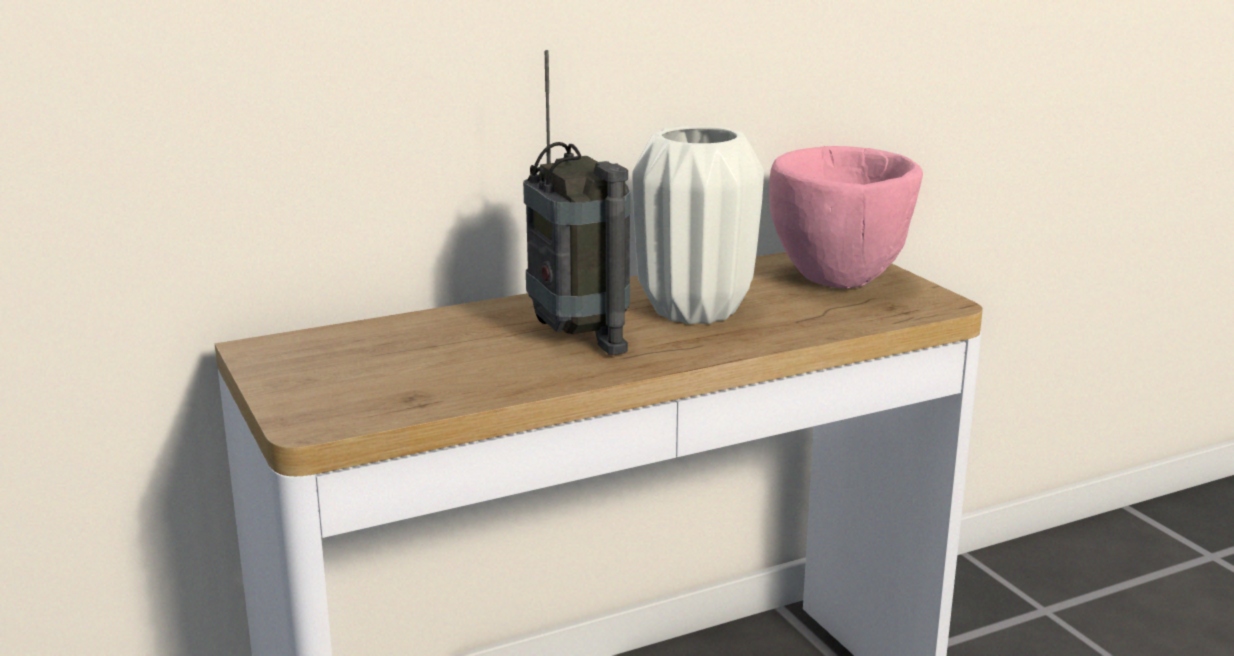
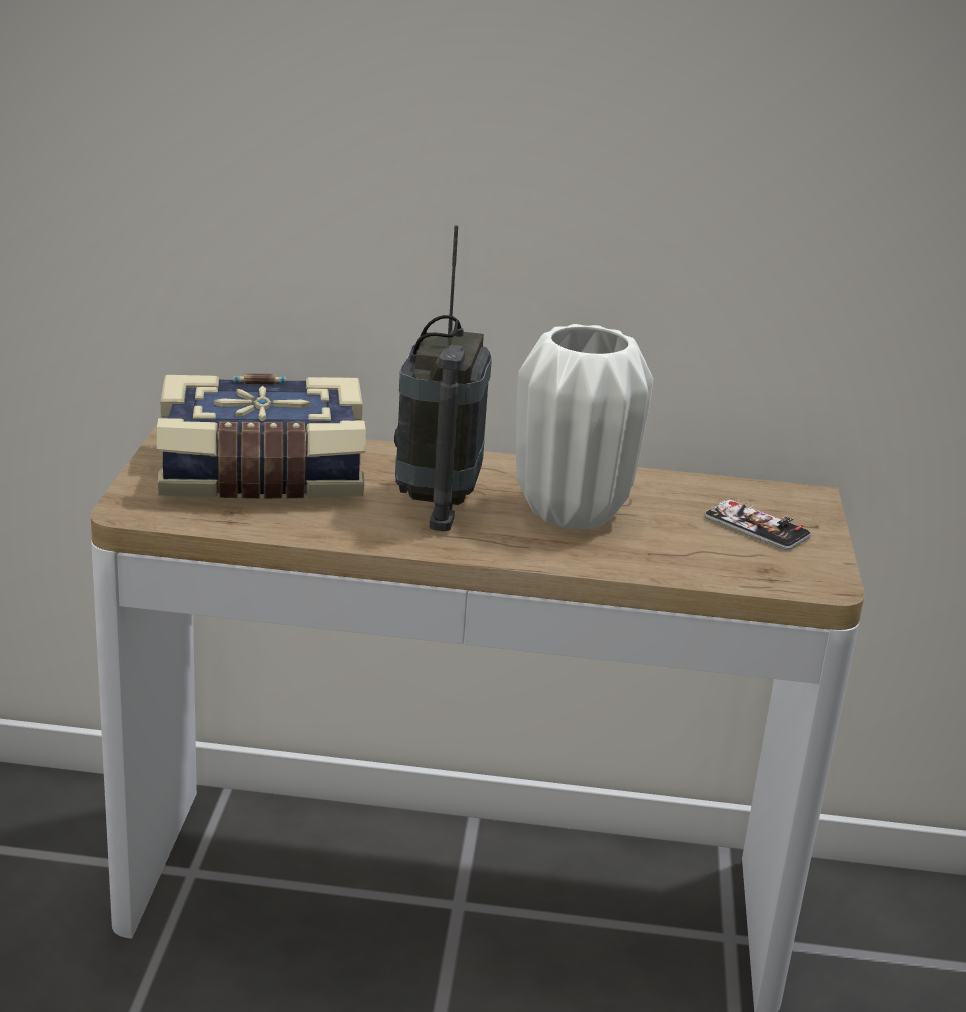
camera: 30 degrees right, 5 degrees up
pink bowl [769,146,923,288] -> phone [704,497,811,550]
none -> book [157,373,366,499]

